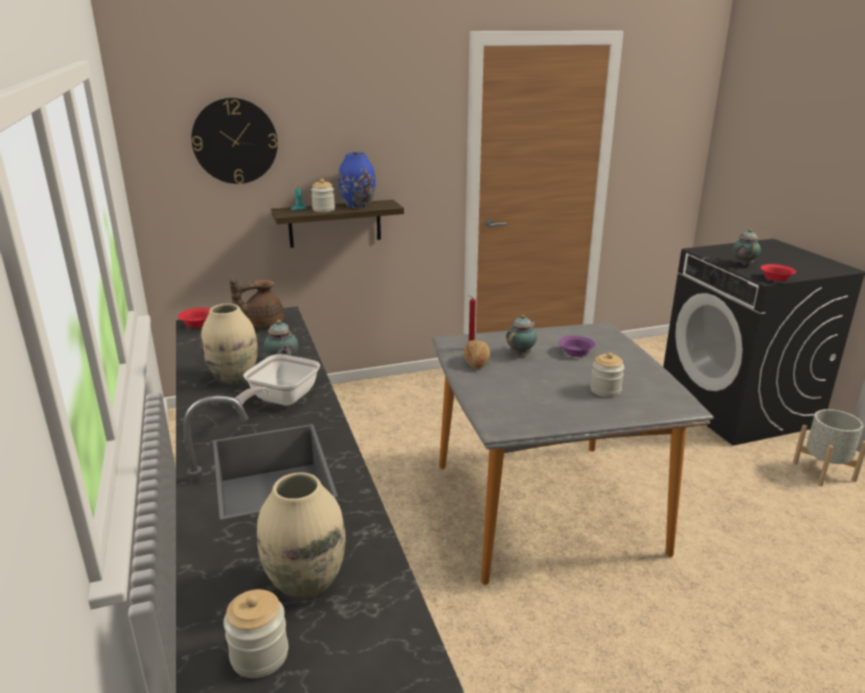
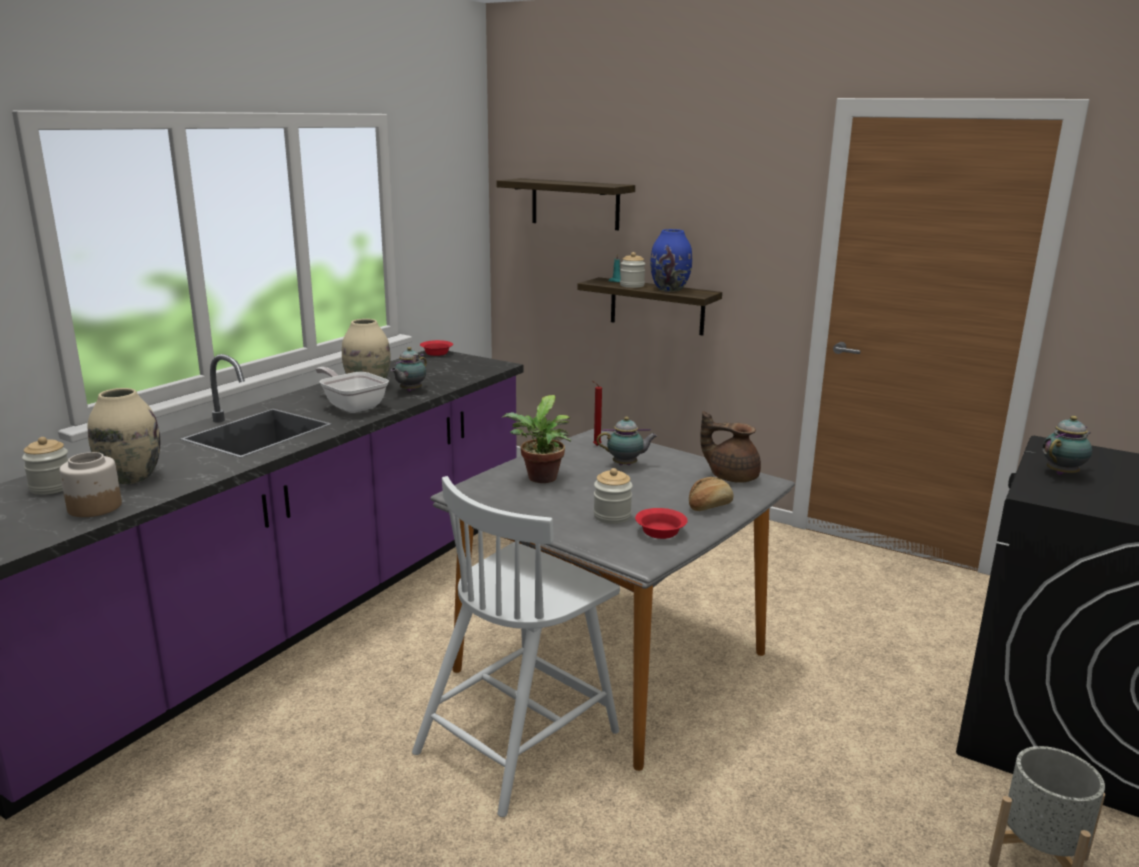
camera: 50 degrees right, 5 degrees down
wall clock [191,98,278,184] -> shelf [496,178,635,230]
brown teapot [230,279,284,328] -> brown teapot moved to [701,411,761,483]
frying pan [232,354,320,409] -> frying pan turned 60 degrees clockwise [315,367,389,413]
bread [464,340,490,369] -> bread moved to [689,477,734,511]
purple bowl [559,336,595,357] -> none
red bowl [760,264,796,281] -> red bowl moved to [635,508,688,539]
none -> jar [59,452,122,517]
none -> white chair [412,476,620,817]
none -> potted plant [501,395,571,483]

